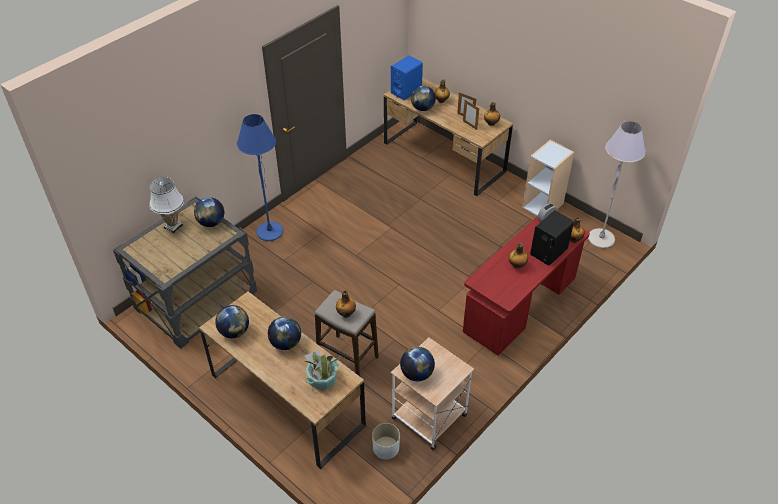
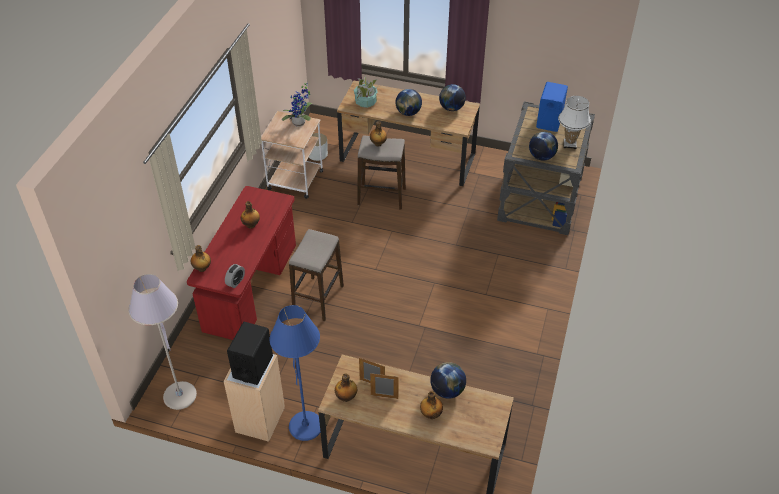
camera: 155 degrees right, 0 degrees up
blue floor lamp [237,114,283,241] -> blue floor lamp moved to [270,305,321,441]
blue speaker [391,55,423,100] -> blue speaker moved to [536,82,568,132]
globe [400,347,435,381] -> potted plant [282,81,313,126]
black speaker [530,210,574,266] -> black speaker moved to [227,322,273,385]
none -> stool [289,229,344,321]

